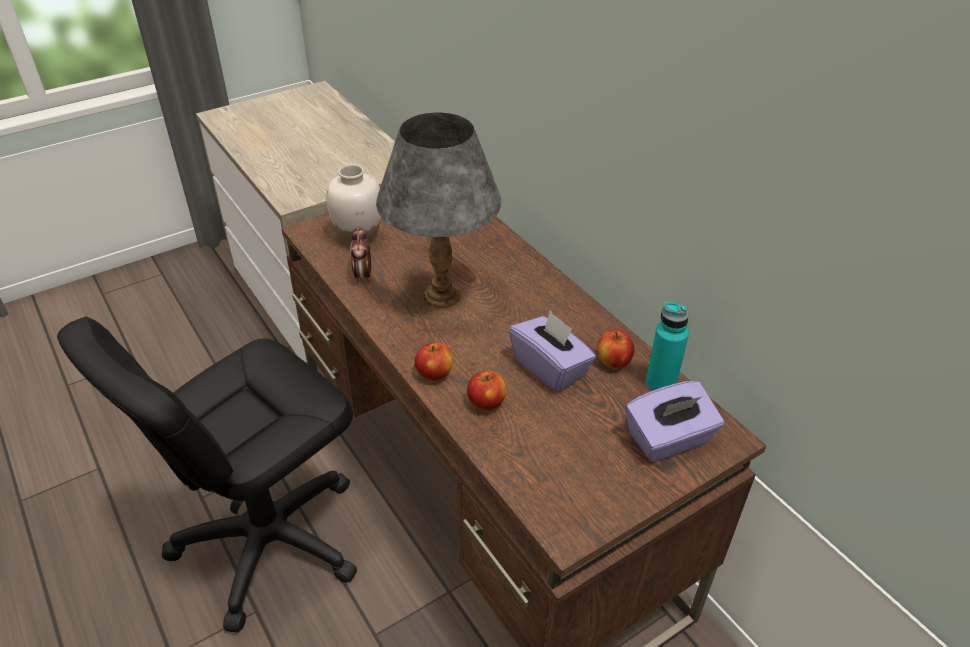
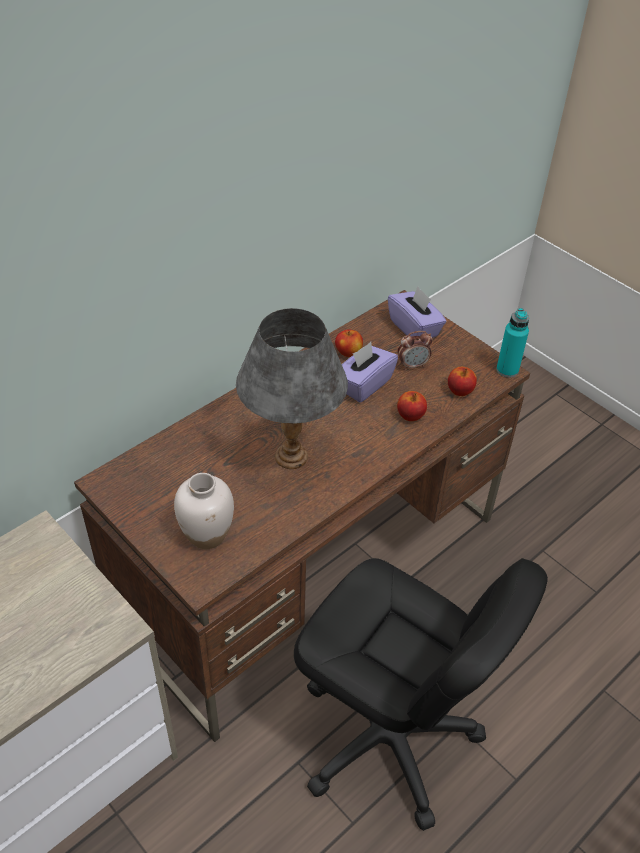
camera: 100 degrees left, 5 degrees up
alarm clock [351,228,371,283] -> alarm clock moved to [397,331,433,370]
apple [415,343,453,381] -> apple moved to [448,367,477,396]
turquoise bottle [645,302,689,392] -> turquoise bottle moved to [496,308,529,378]

